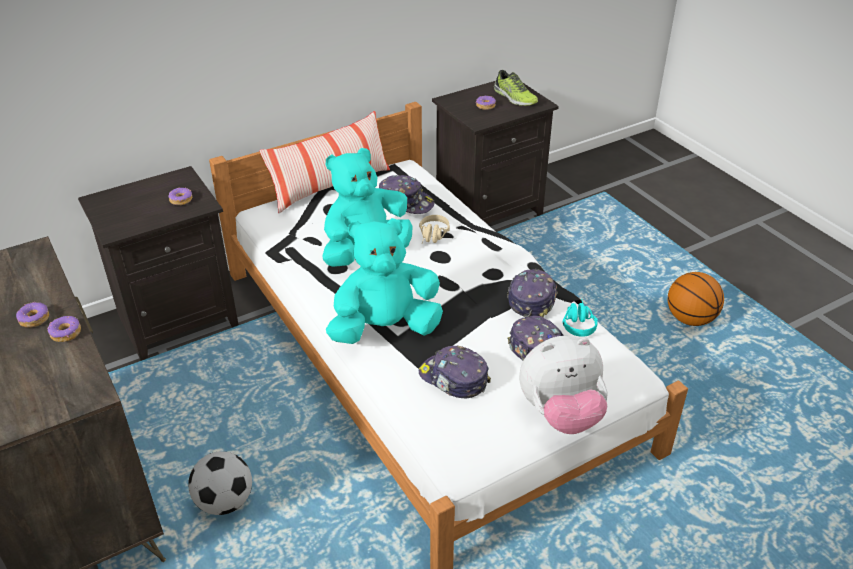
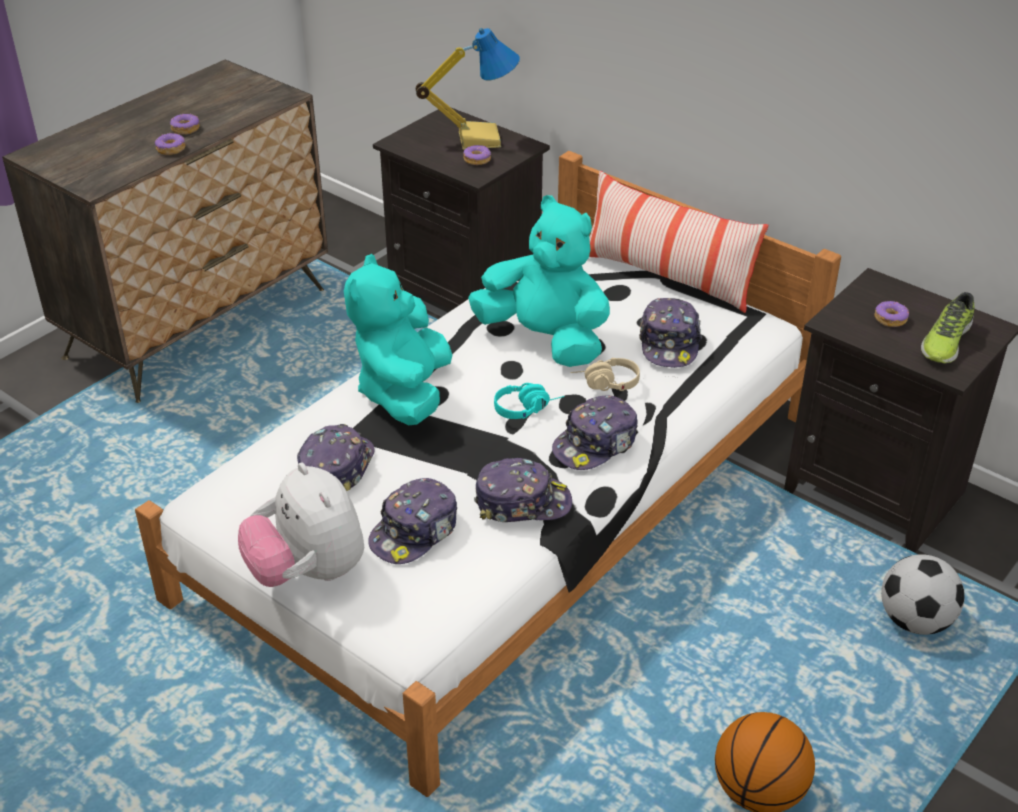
camera: 70 degrees right, 0 degrees up
football [188,451,252,515] -> football moved to [881,554,965,635]
turquoise plush toy [326,218,443,344] -> turquoise plush toy turned 135 degrees counterclockwise [344,254,453,425]
turquoise headphones [562,298,598,337] -> turquoise headphones moved to [494,383,564,419]
none -> table lamp [415,28,520,150]
none -> cap [552,395,638,470]

